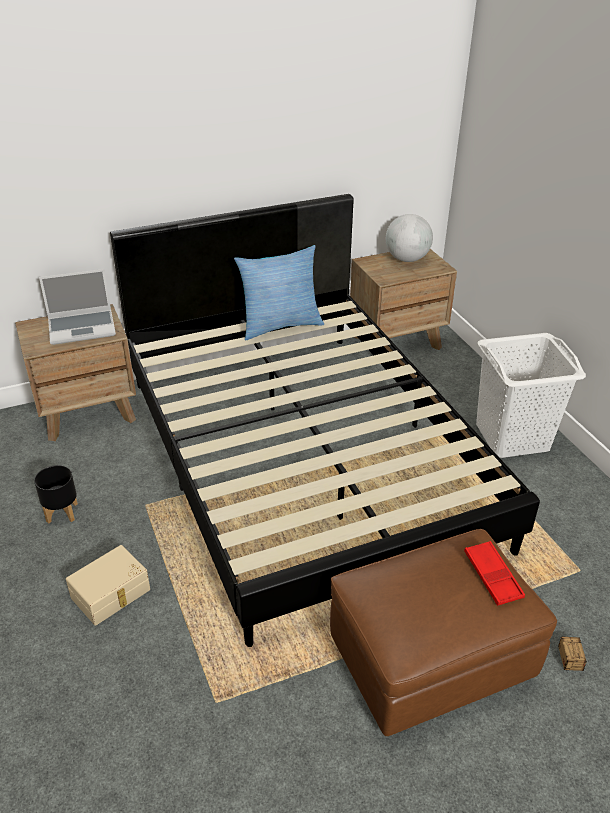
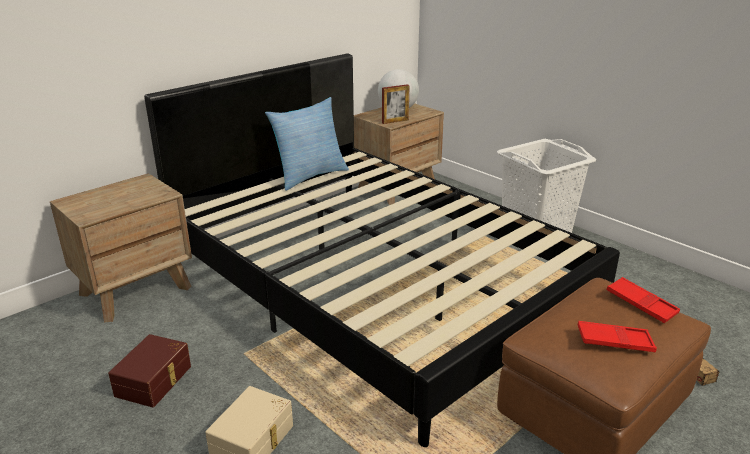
camera: 20 degrees left, 10 degrees down
black planter [34,465,78,523] -> brown storage box [108,334,191,407]
laptop [39,269,116,345] -> none
none -> picture frame [382,84,410,124]
none -> red tray [578,321,657,352]

